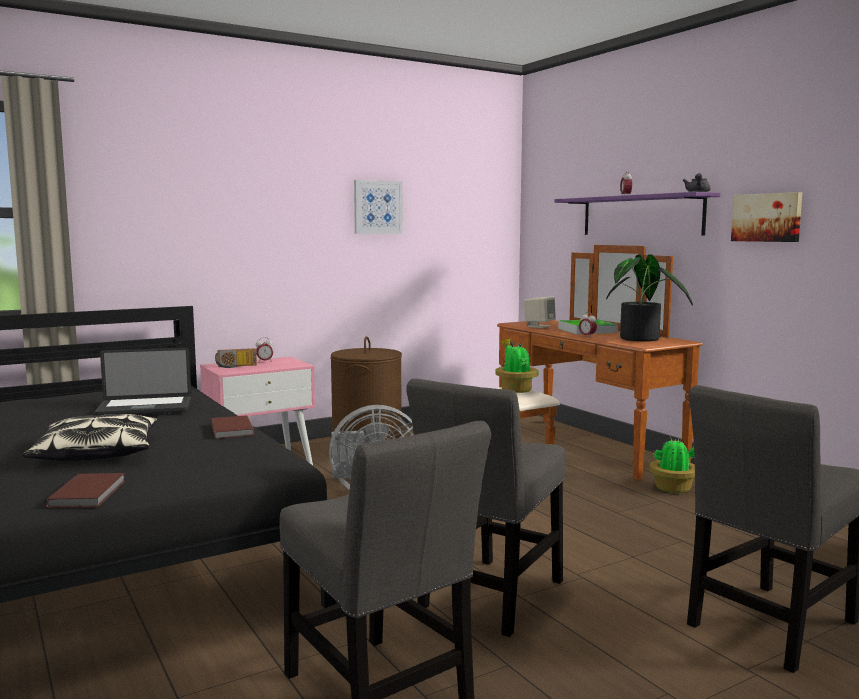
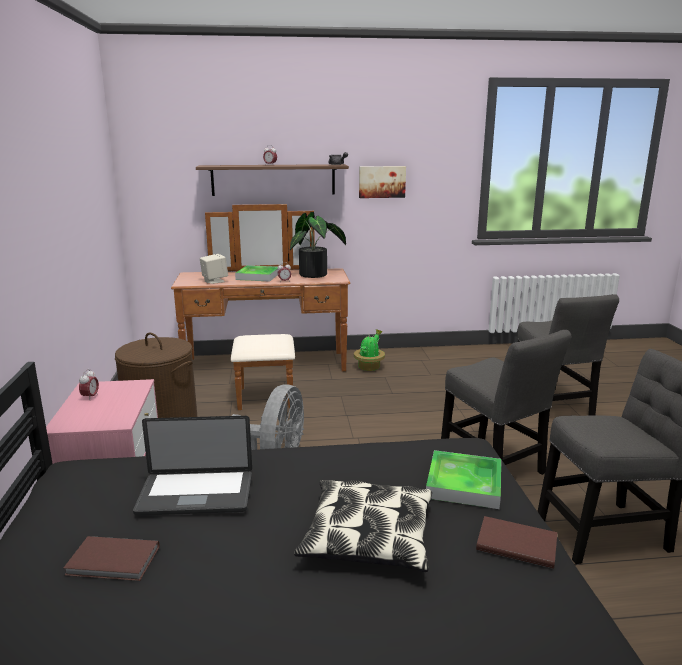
camera: 65 degrees left, 10 degrees up
laptop [94,347,191,415] -> laptop turned 75 degrees clockwise [133,416,252,516]
brown book [211,415,255,439] -> brown book moved to [64,536,159,581]
radio [215,348,257,368] -> none
picture [354,180,403,234] -> none
potted plant [495,339,539,393] -> none
purple shelf [555,192,720,236] -> brown shelf [196,164,349,196]
none -> tray [426,450,501,509]

